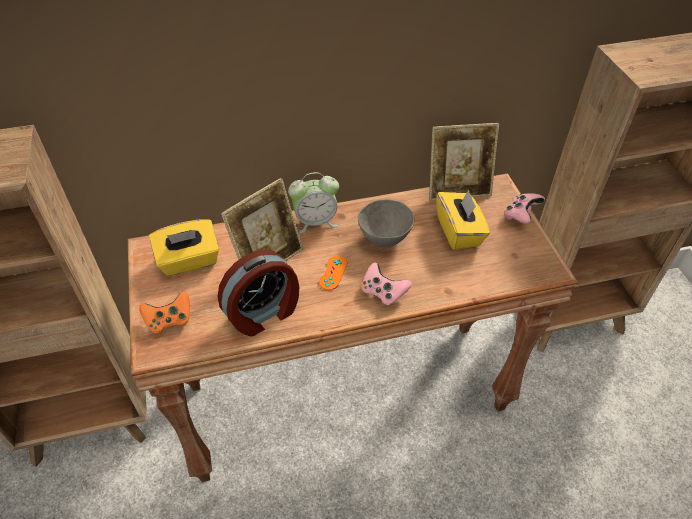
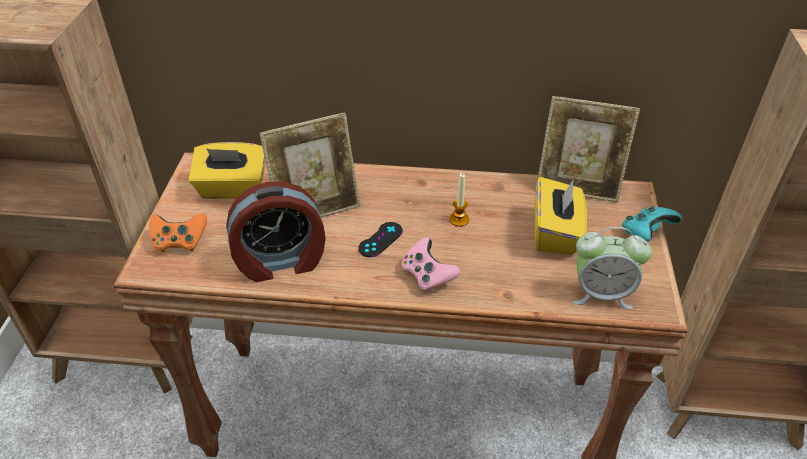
camera: 20 degrees right, 5 degrees down
alarm clock [288,172,339,233] -> alarm clock moved to [573,227,652,309]
orange game controller [319,256,347,290] -> black game controller [358,222,403,257]
grey bowl [358,199,414,247] -> candle [449,173,469,227]
pink game controller [504,193,545,224] -> turquoise game controller [622,206,682,242]

